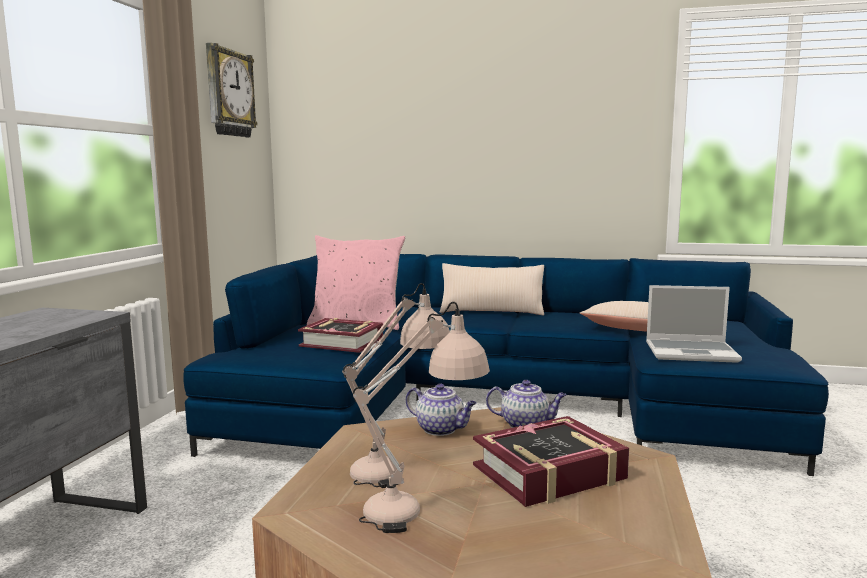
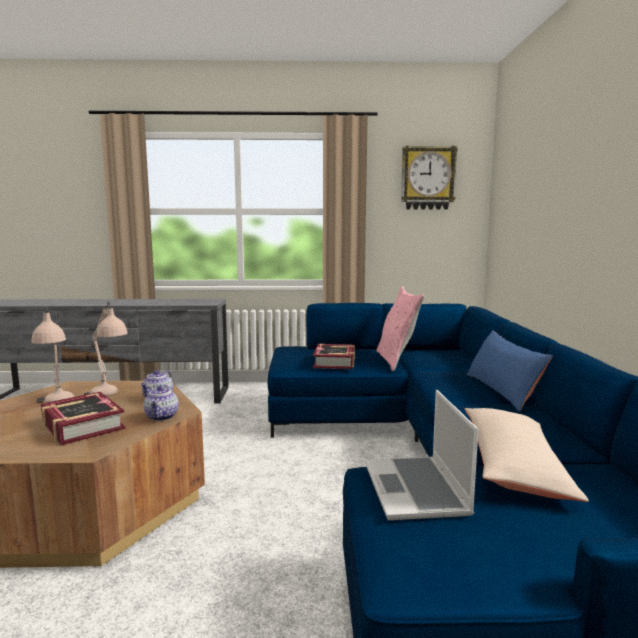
camera: 75 degrees right, 0 degrees up
beige pillow [440,263,544,315] -> blue pillow [467,330,553,412]

